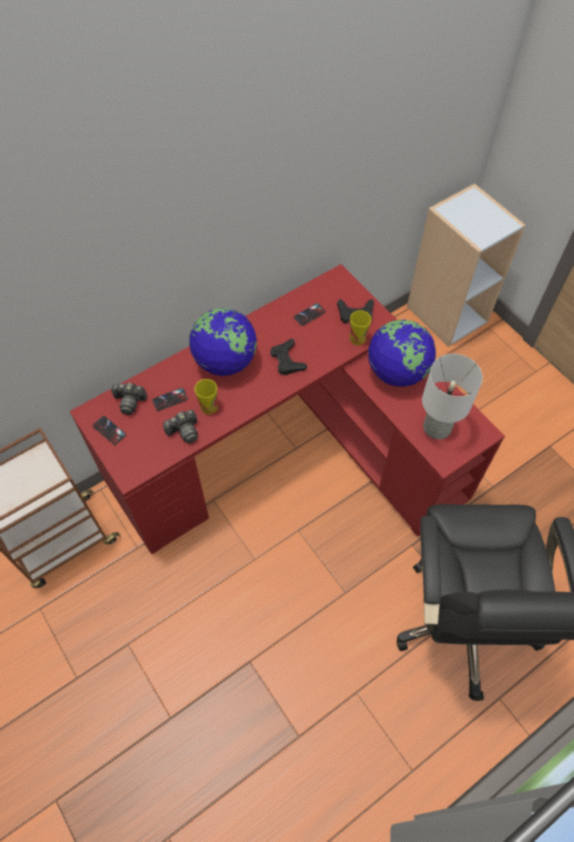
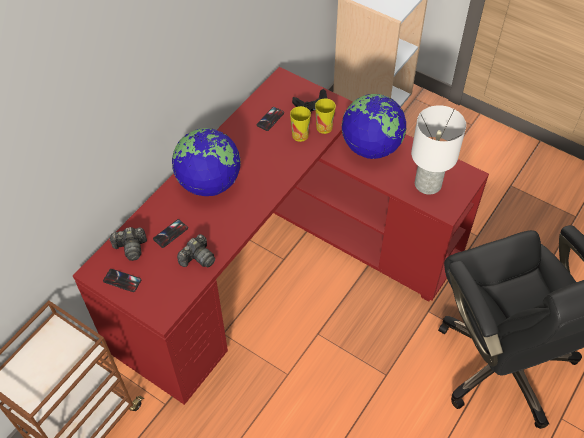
camera: 20 degrees left, 5 degrees down
cup [195,379,218,414] -> cup moved to [290,106,311,142]
black game controller [270,339,307,375] -> none

